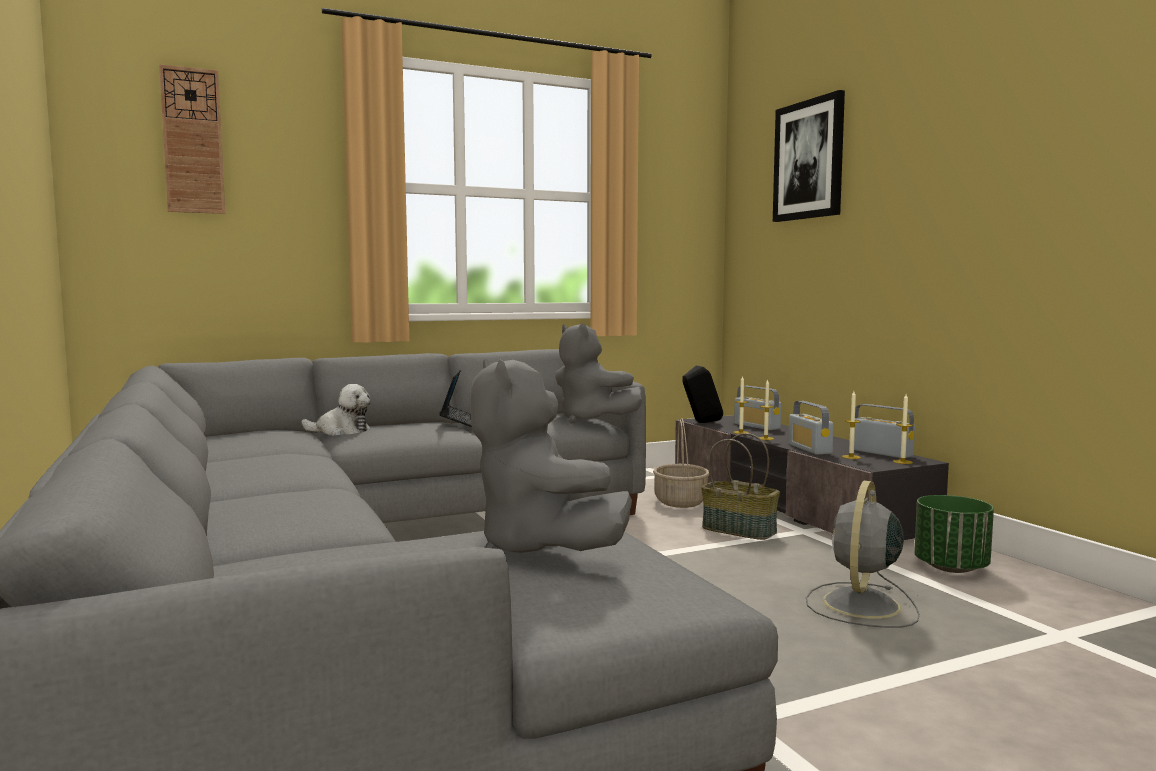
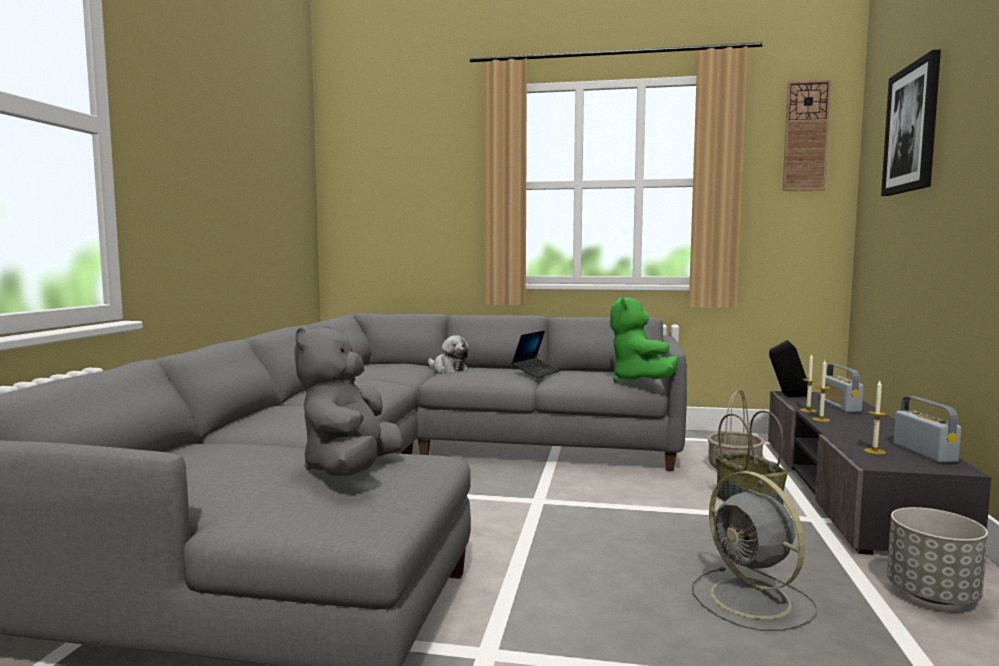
camera: 35 degrees right, 0 degrees up
wall clock [159,64,225,214] -> wall clock moved to [782,79,831,191]
grey plush toy [555,323,642,424] -> green plush toy [610,297,678,383]
radio [788,401,834,455] -> none
grey fan [806,481,920,628] -> grey fan turned 90 degrees counterclockwise [692,471,818,631]
candle [893,394,913,464] -> none
green planter [914,495,994,573] -> grey planter [887,507,988,605]

